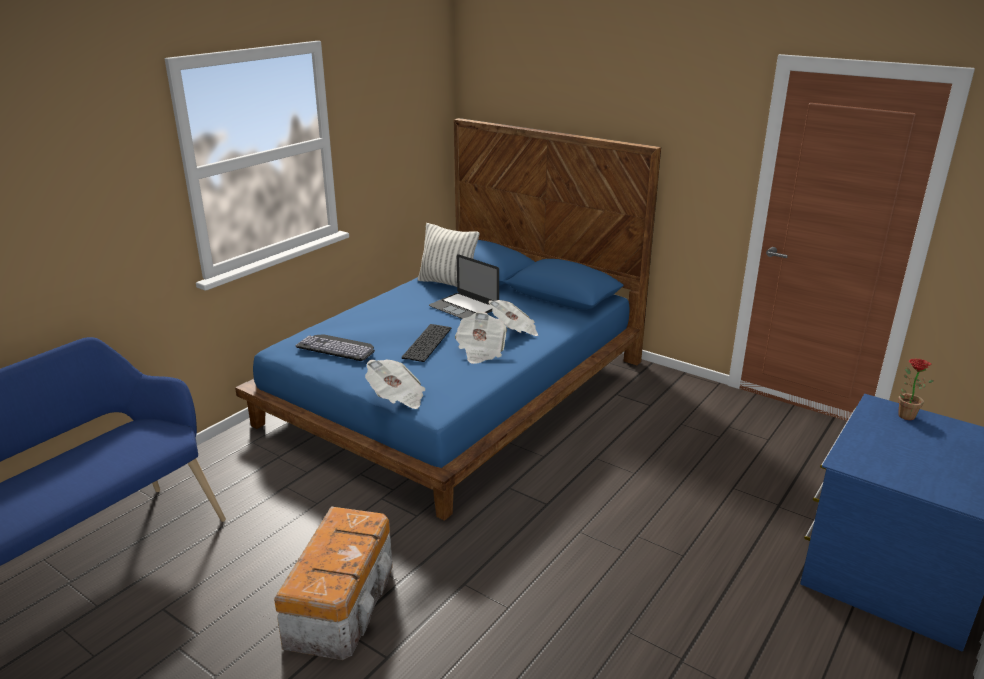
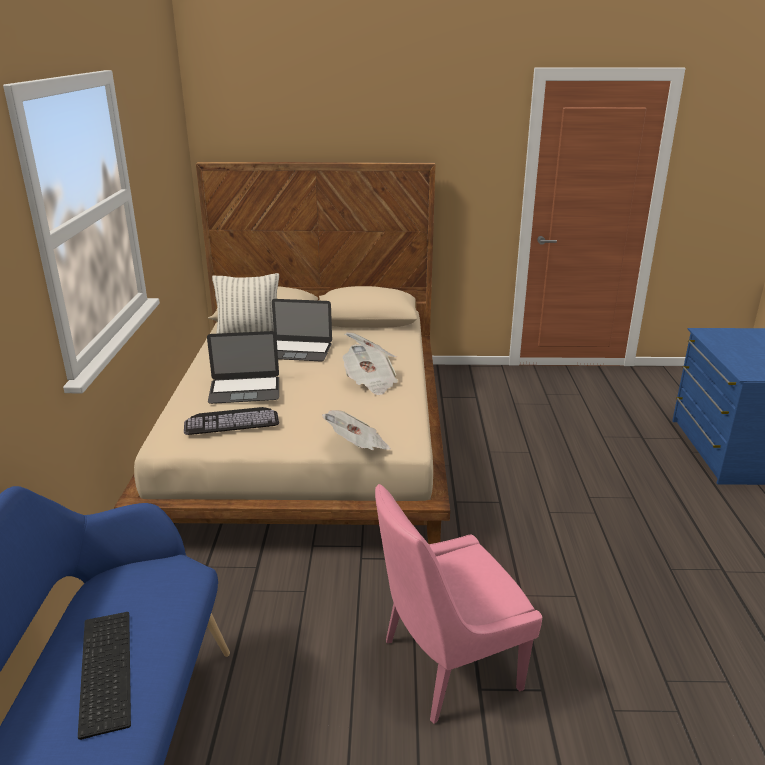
camera: 35 degrees left, 0 degrees up
blue bed [235,118,661,521] -> beige bed [114,162,450,544]
storage box [274,507,393,660] -> pink chair [375,484,542,724]
keyboard [402,324,451,362] -> keyboard moved to [78,612,131,740]
potted plant [898,359,934,420] -> none
none -> laptop [207,331,279,404]

